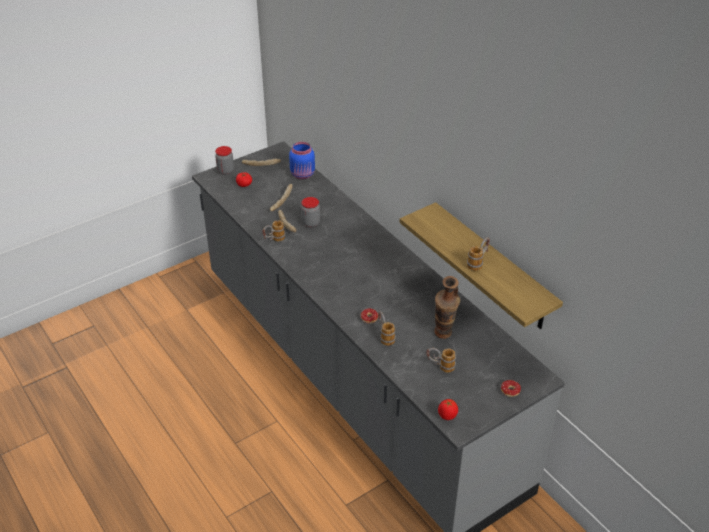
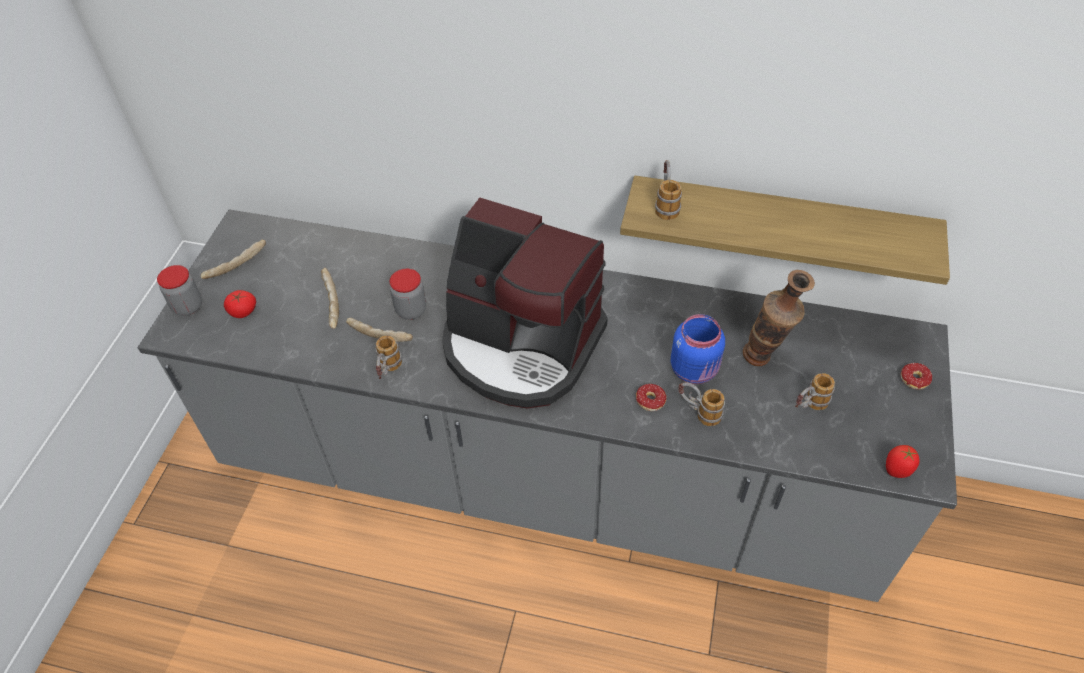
camera: 40 degrees left, 10 degrees up
blue jar [289,142,315,179] -> blue jar moved to [671,314,725,384]
mug [467,237,490,271] -> mug moved to [655,160,682,220]
none -> coffee machine [442,198,608,408]

